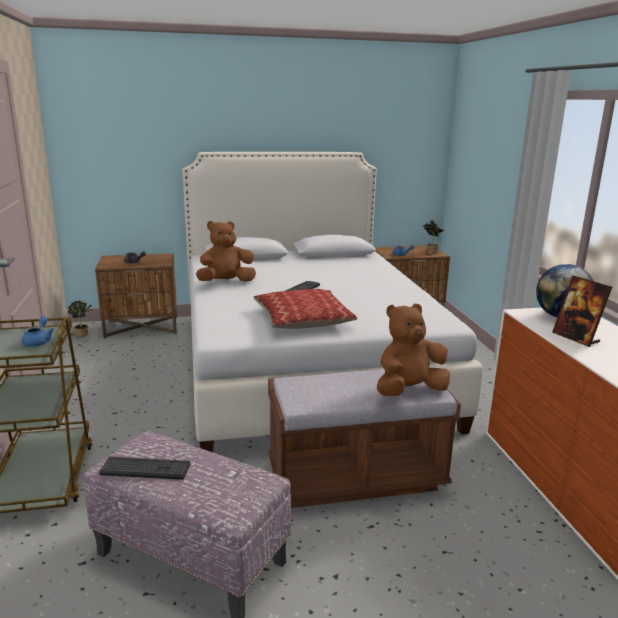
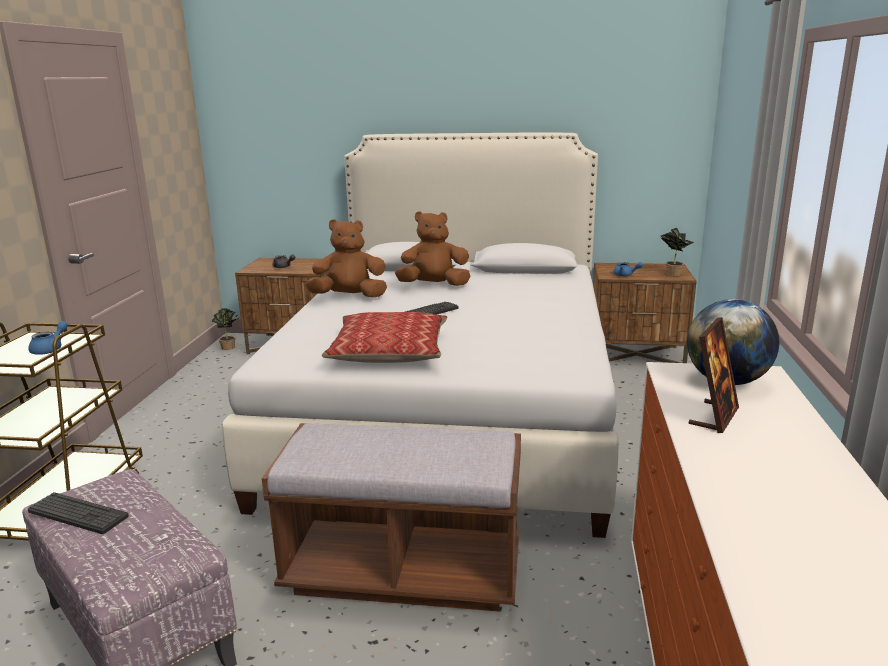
camera: 20 degrees right, 0 degrees up
brown plush toy [377,303,450,396] -> brown plush toy moved to [395,211,470,286]
picture frame [552,275,612,347] -> picture frame turned 135 degrees counterclockwise [689,317,739,433]

